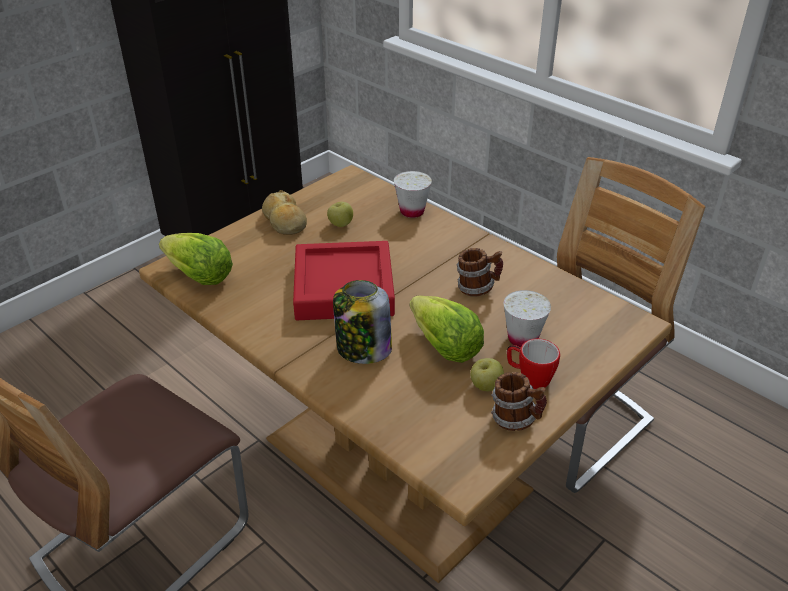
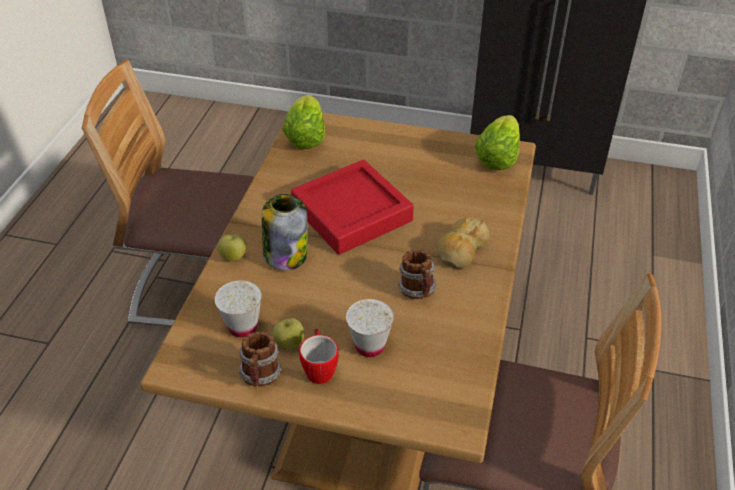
camera: 60 degrees right, 5 degrees up
bread [262,190,307,235] -> bread moved to [437,217,489,269]
apple [327,202,353,227] -> apple moved to [217,234,247,261]
white cup [394,171,432,218] -> white cup moved to [215,281,262,337]
lettuce [410,296,484,363] -> lettuce moved to [475,115,520,170]

